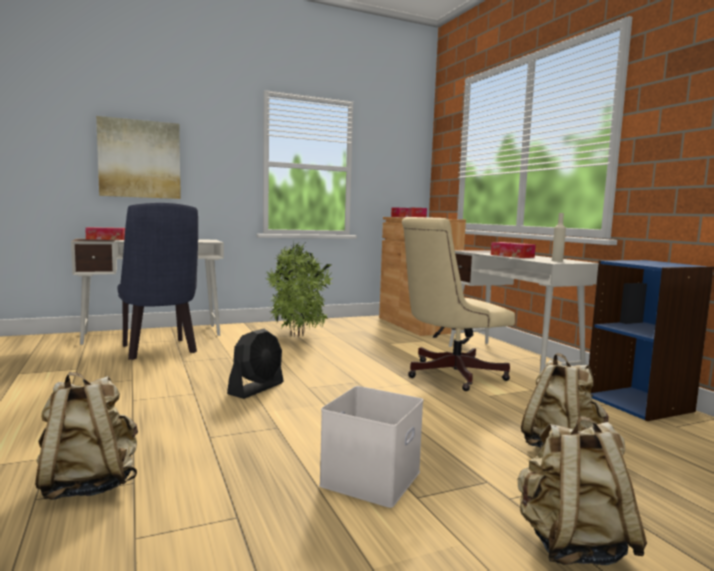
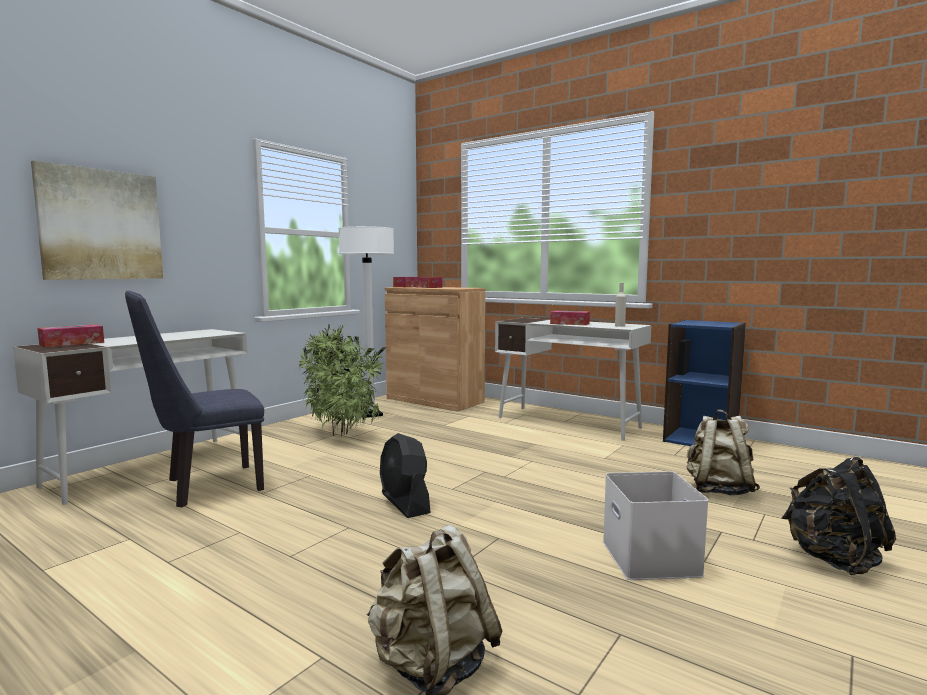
camera: 30 degrees left, 0 degrees up
blue chair [117,203,198,360] -> blue chair turned 120 degrees clockwise [125,291,264,507]
black fan [227,329,283,399] -> black fan turned 150 degrees clockwise [380,433,430,518]
beige office chair [402,217,515,391] -> none
beige backpack [518,416,647,565] -> black backpack [781,457,896,575]
none -> white floor lamp [338,226,394,418]

